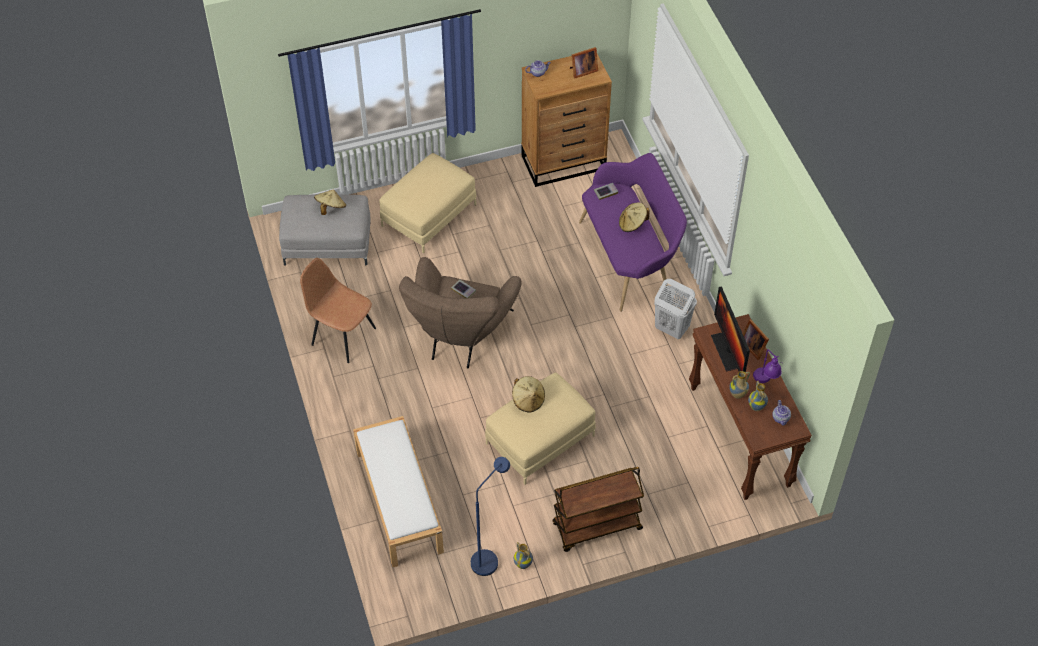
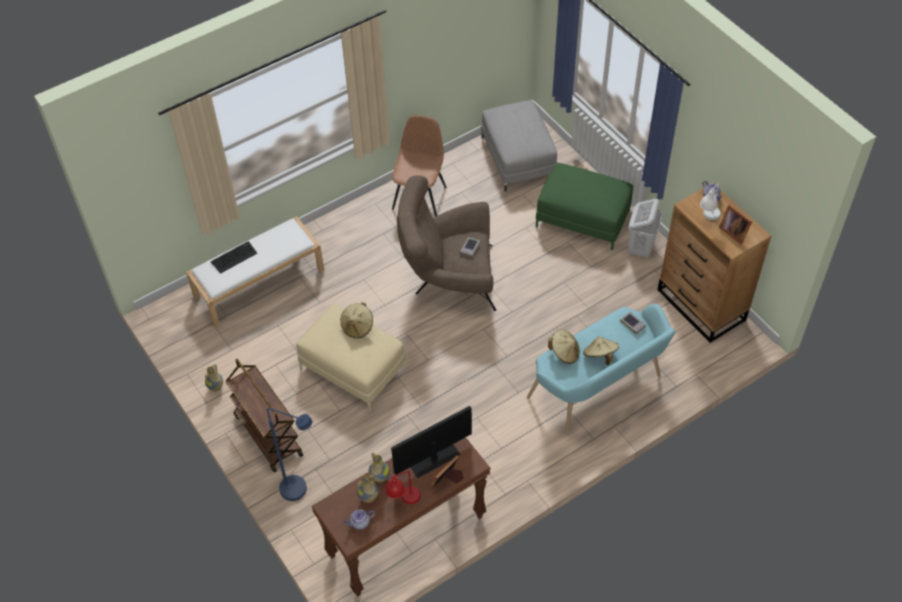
camera: 75 degrees right, 0 degrees up
beige hat [314,189,346,215] -> beige hat moved to [548,330,580,364]
beige ottoman [379,153,476,253] -> green ottoman [536,163,633,250]
blue floor lamp [471,457,510,576] -> blue floor lamp moved to [267,408,312,501]
purple bench [579,153,687,312] -> turquoise bench [527,304,676,435]
white laundry basket [654,279,697,339] -> white laundry basket moved to [628,199,662,257]
purple table lamp [753,349,782,383] -> red table lamp [385,471,421,504]
none -> keyboard [210,241,257,274]
none -> white table lamp [700,184,721,220]

